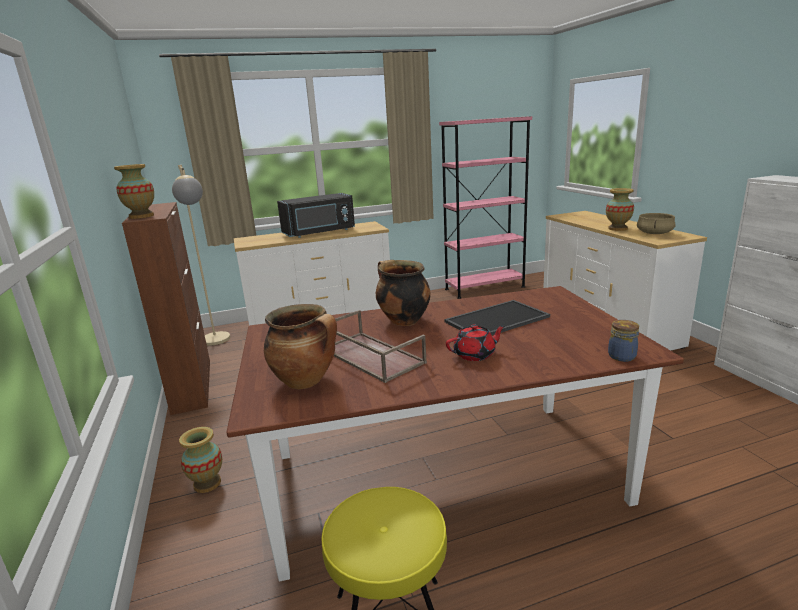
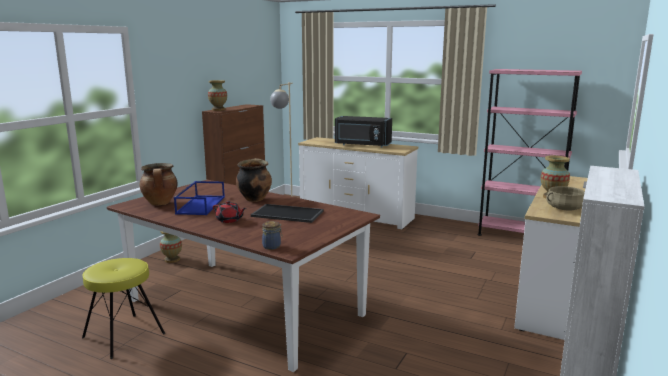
camera: 45 degrees right, 5 degrees down
brown tray [334,310,427,383] -> blue tray [174,181,225,215]

